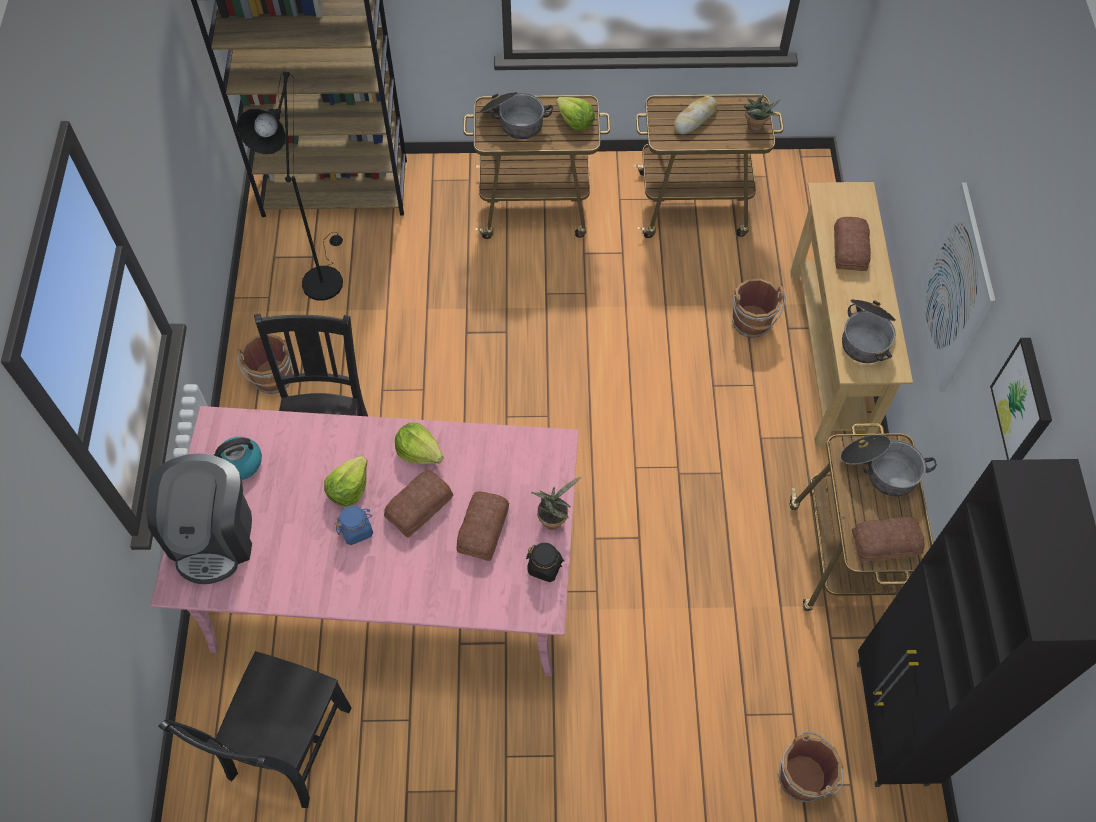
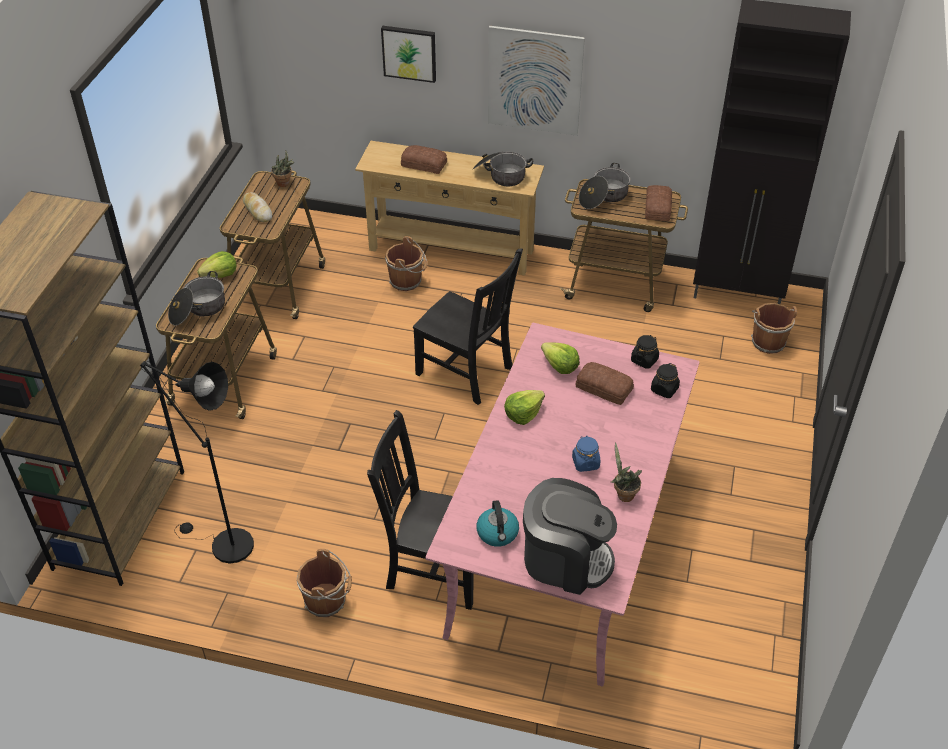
camera: 75 degrees left, 15 degrees down
black chair [158,651,352,808] -> black chair moved to [413,249,523,405]
lettuce [324,456,368,507] -> lettuce moved to [541,342,580,374]
bread [384,470,453,538] -> none
potted plant [531,477,581,530] -> potted plant moved to [611,442,642,502]
picture [990,338,1052,460] -> picture moved to [381,26,436,83]
none -> black jar [651,363,680,398]

